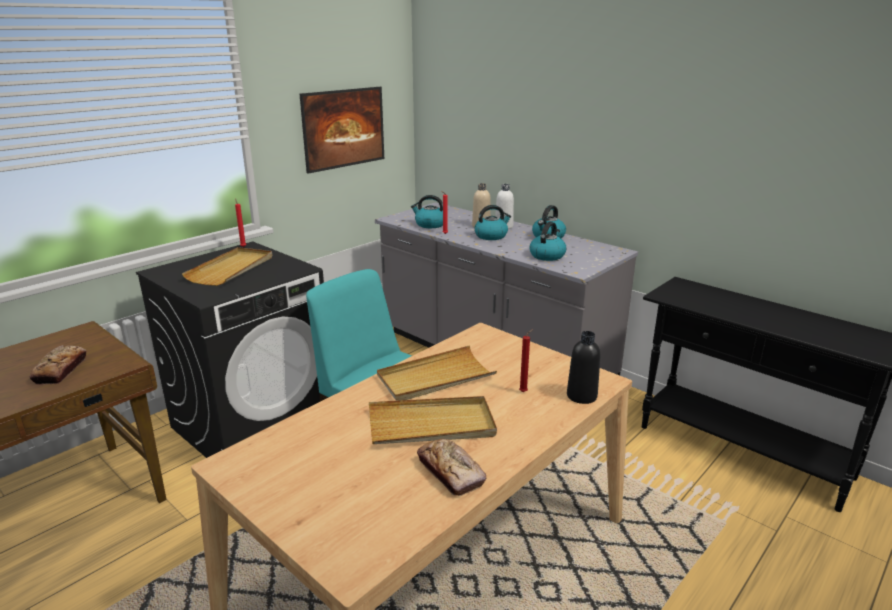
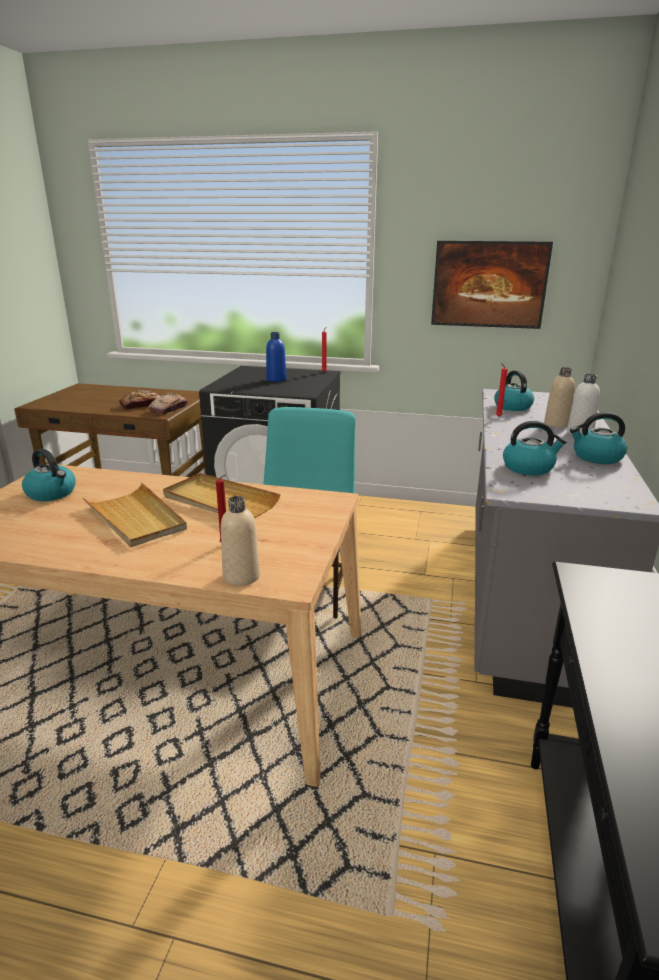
camera: 60 degrees right, 0 degrees up
beige tray [182,247,272,286] -> blue bottle [266,332,286,382]
bread [417,439,486,496] -> bread moved to [148,393,187,415]
kettle [475,205,511,240] -> kettle moved to [22,449,76,501]
black bottle [567,331,601,404] -> beige bottle [221,496,260,586]

